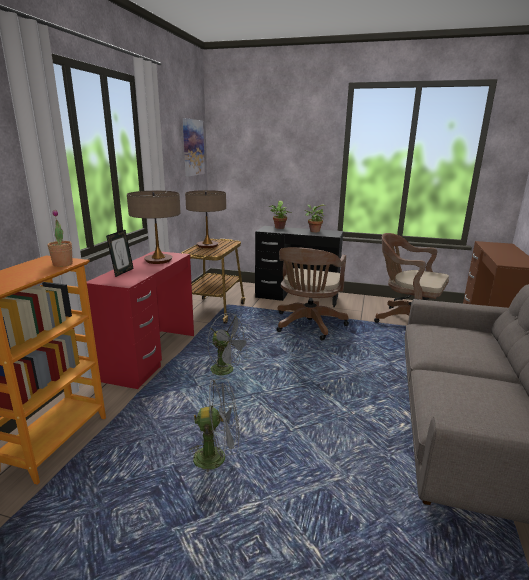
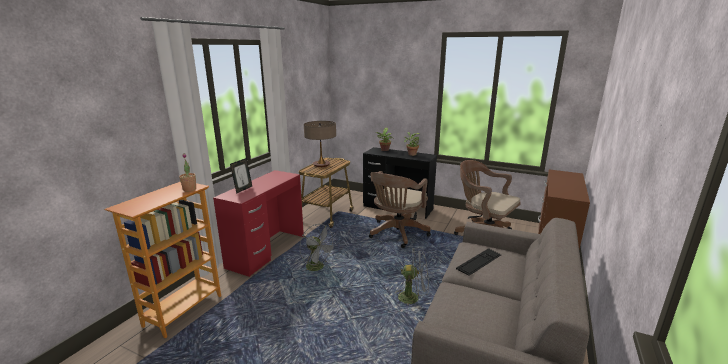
camera: 10 degrees right, 0 degrees up
table lamp [127,191,181,264] -> none
picture [183,118,205,176] -> none
grey fan [189,378,239,472] -> grey fan moved to [395,248,429,305]
none -> keyboard [456,248,501,276]

